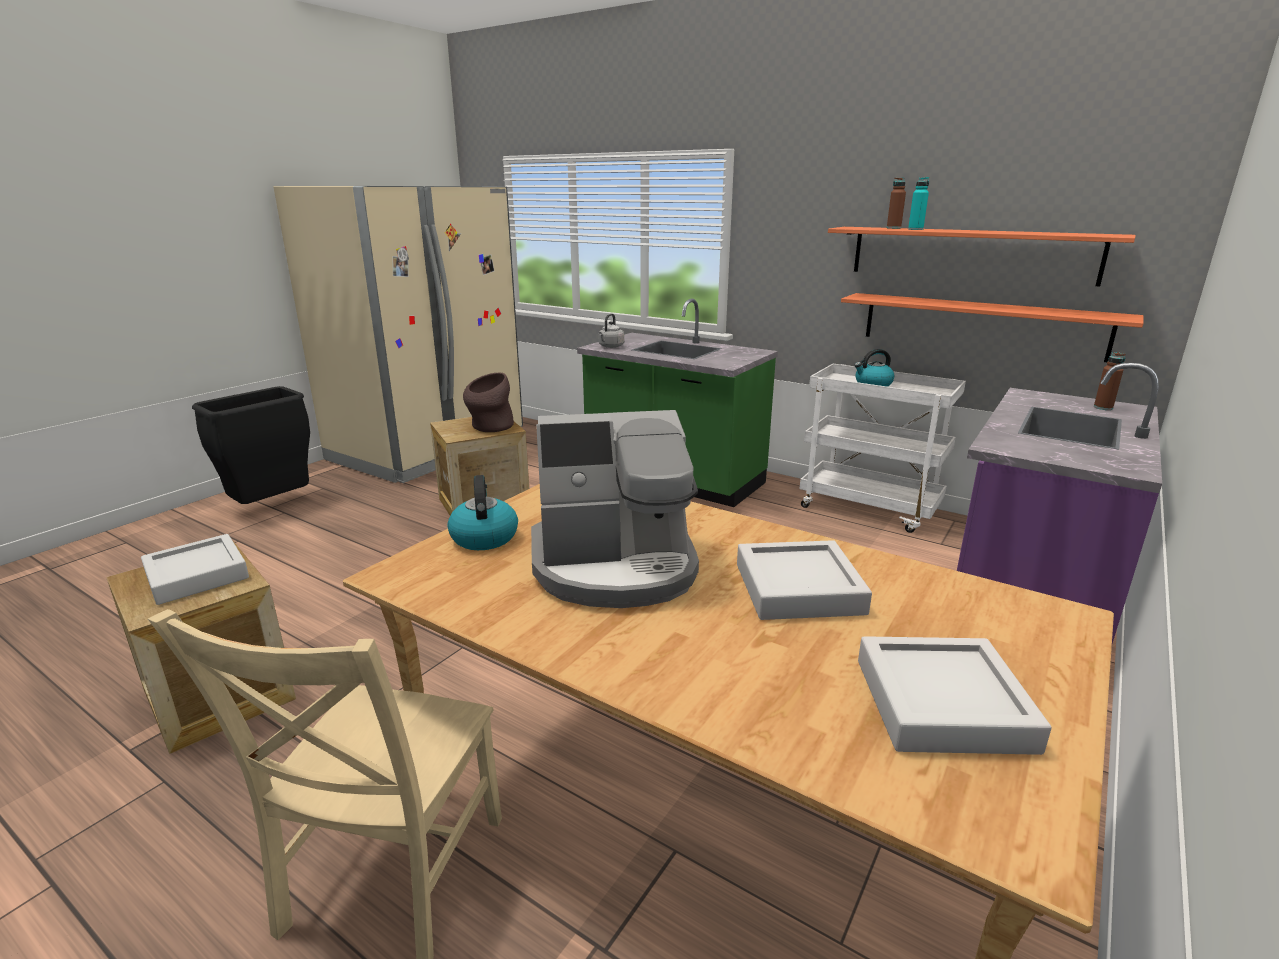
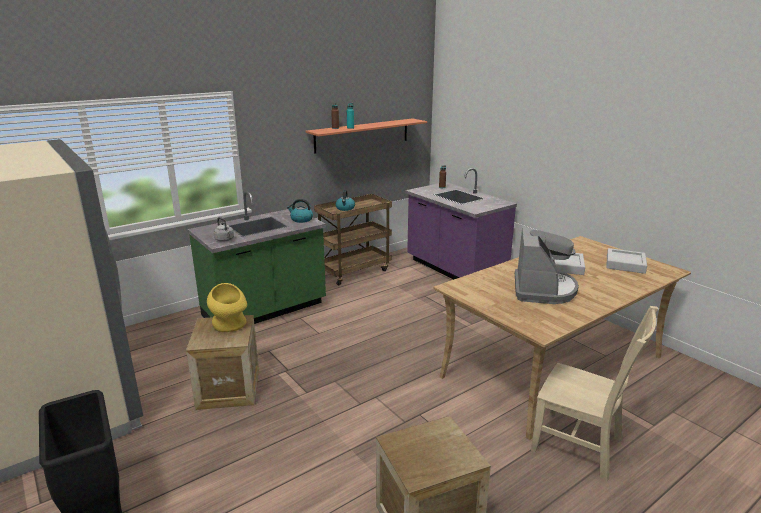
camera: 70 degrees left, 0 degrees up
grey tray [141,534,249,605] -> none
kettle [447,475,518,550] -> kettle moved to [287,199,313,223]
brown vase [463,372,514,432] -> yellow vase [207,283,247,332]
white cart [800,364,966,533] -> brown cart [314,194,392,286]
shelf [841,293,1143,362] -> none

